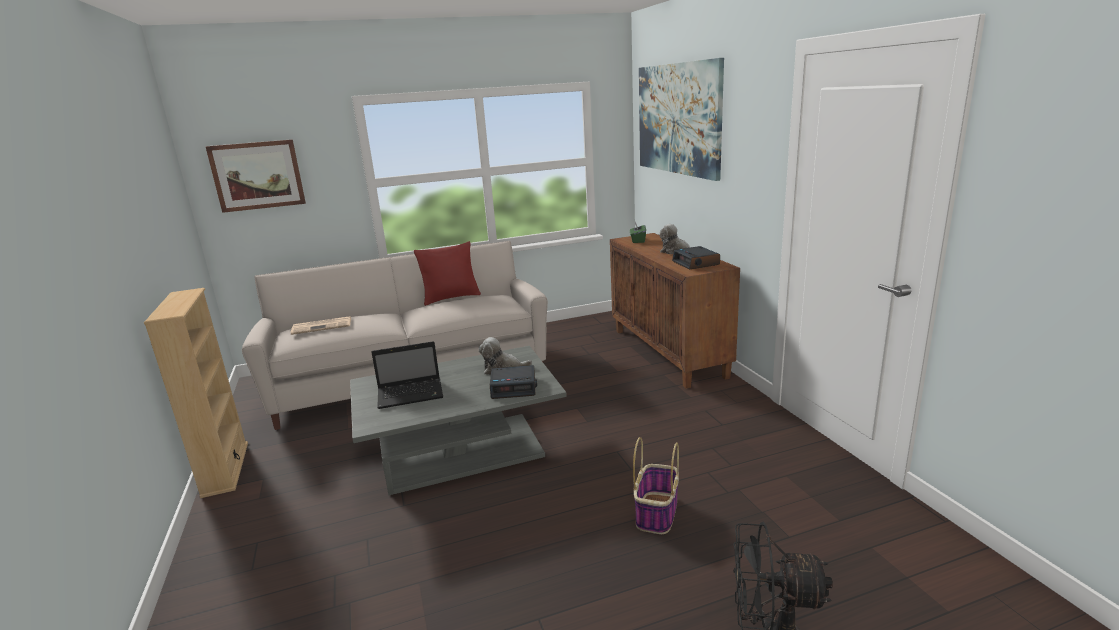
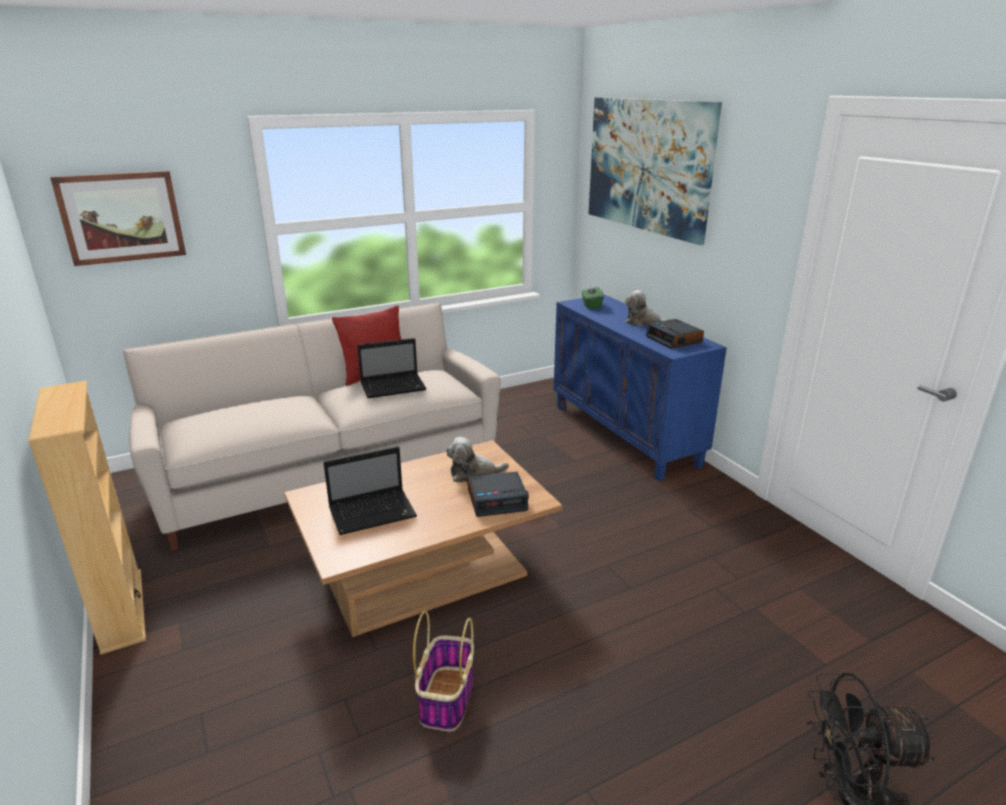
camera: 10 degrees left, 5 degrees up
newspaper [291,316,351,335] -> none
grey coffee table [350,346,567,495] -> brown coffee table [284,440,562,637]
brown cabinet [610,233,740,389] -> blue cabinet [554,295,727,481]
basket [633,437,679,534] -> basket moved to [413,611,474,731]
none -> laptop [357,338,426,398]

